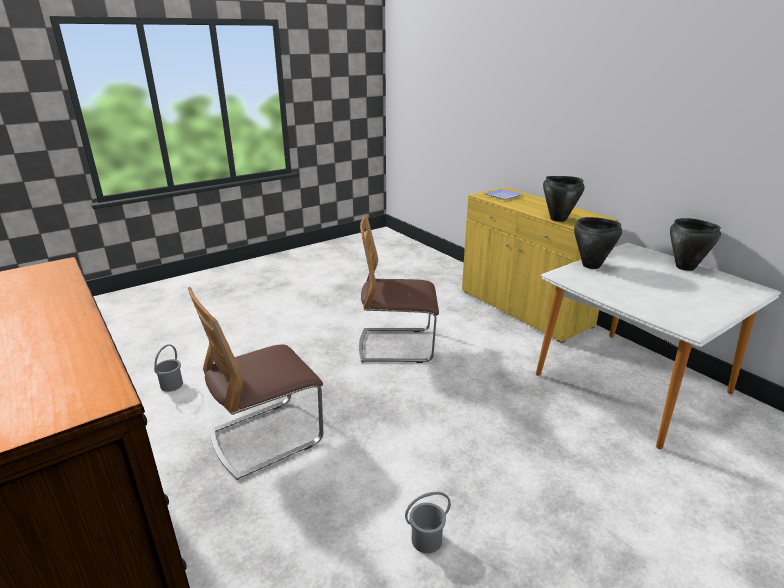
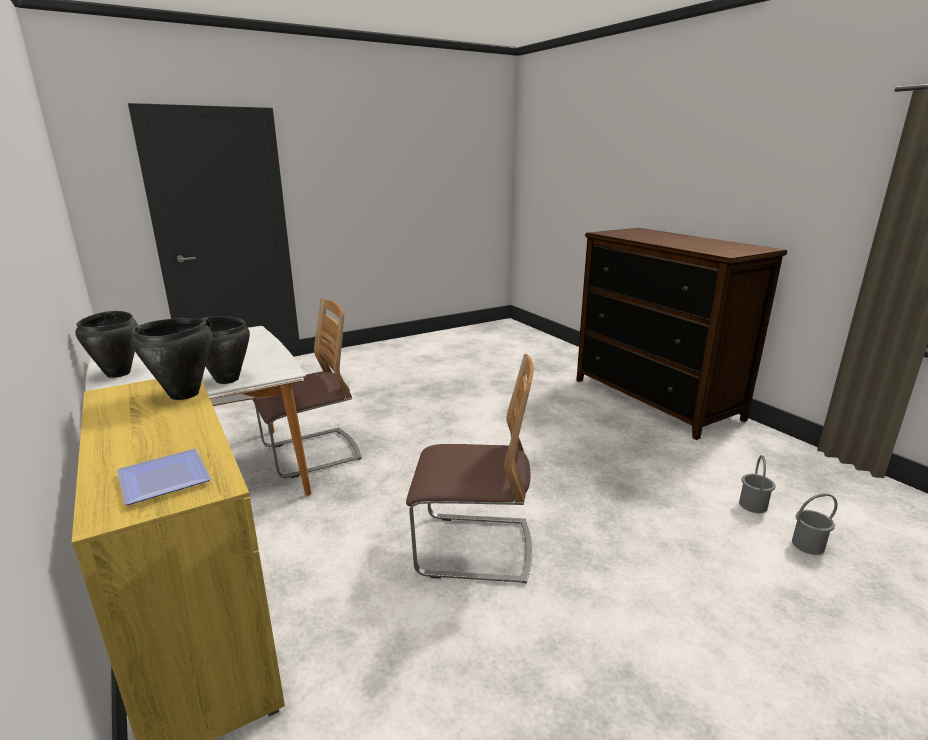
camera: 175 degrees left, 5 degrees down
chair [188,287,323,480] -> chair moved to [252,299,362,478]
grey bucket [405,492,451,554] -> grey bucket moved to [792,493,837,555]

